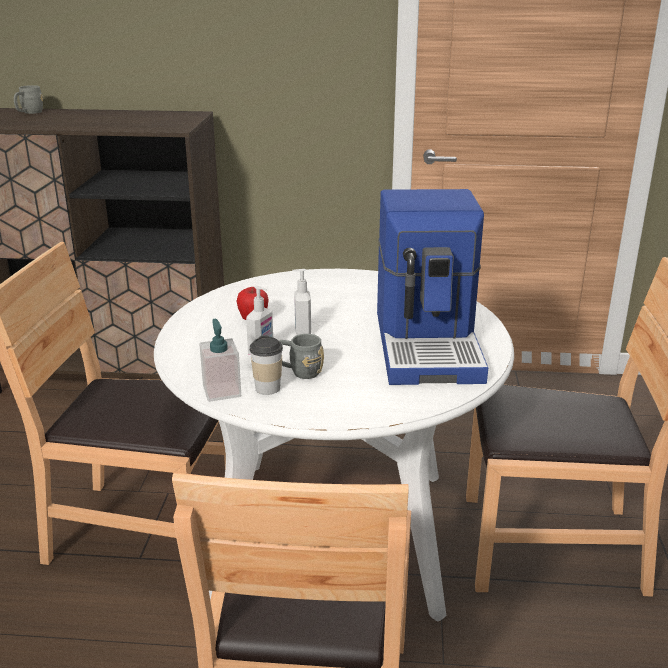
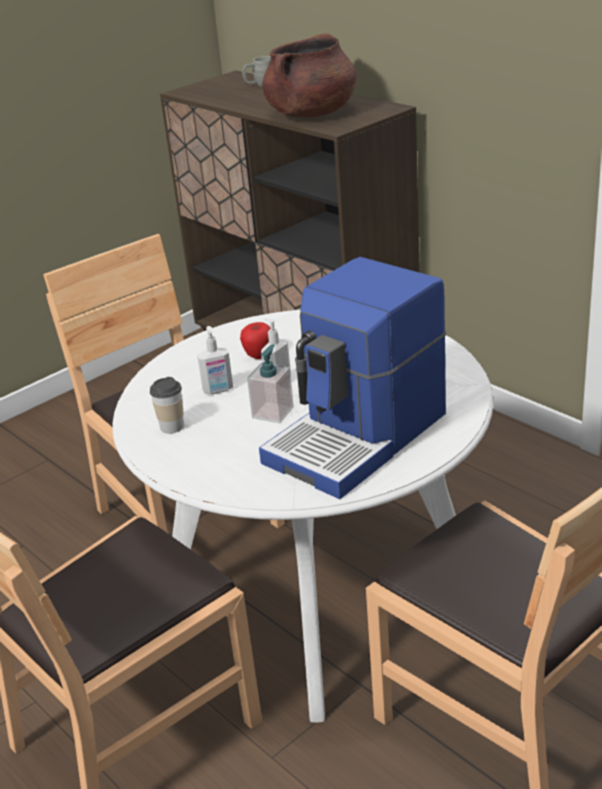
camera: 45 degrees right, 5 degrees up
soap dispenser [199,319,241,402] -> soap dispenser moved to [247,344,294,423]
grey mug [279,334,324,379] -> none
none -> brown cooking pot [262,33,356,118]

